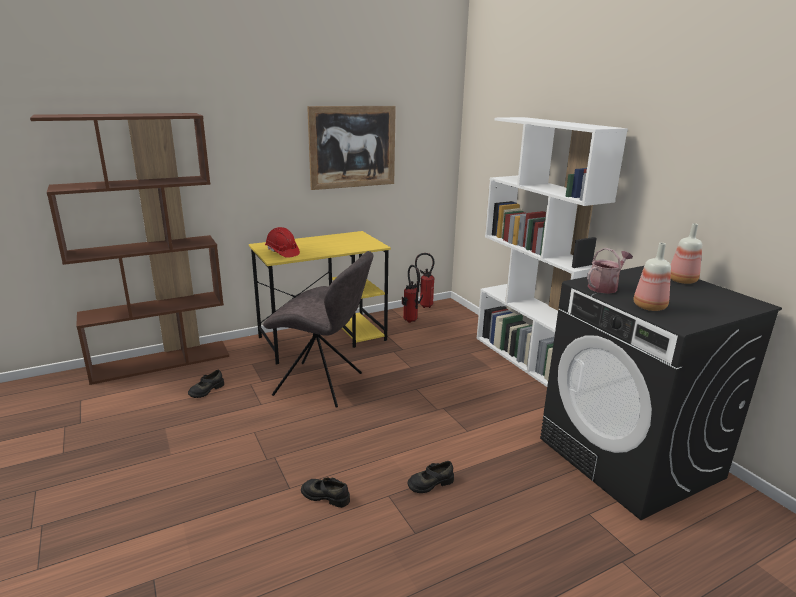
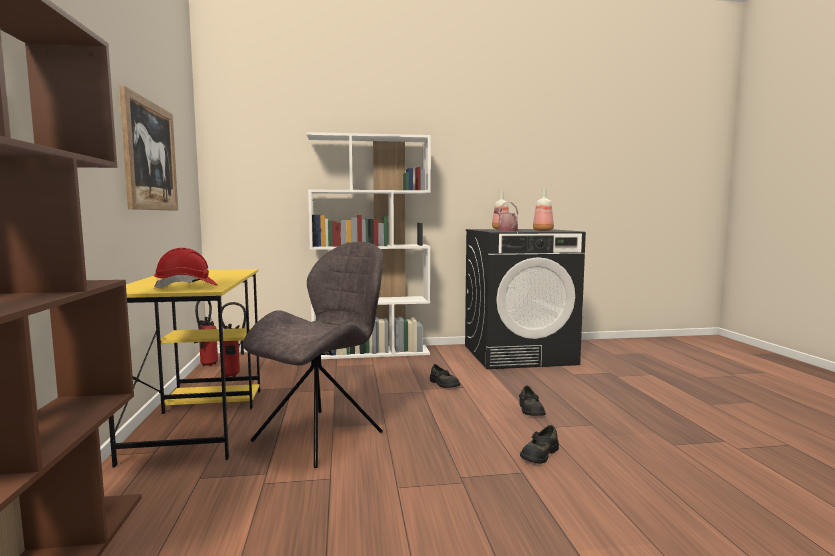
camera: 70 degrees left, 15 degrees down
black shoe [188,370,224,398] -> black shoe moved to [430,364,460,388]

